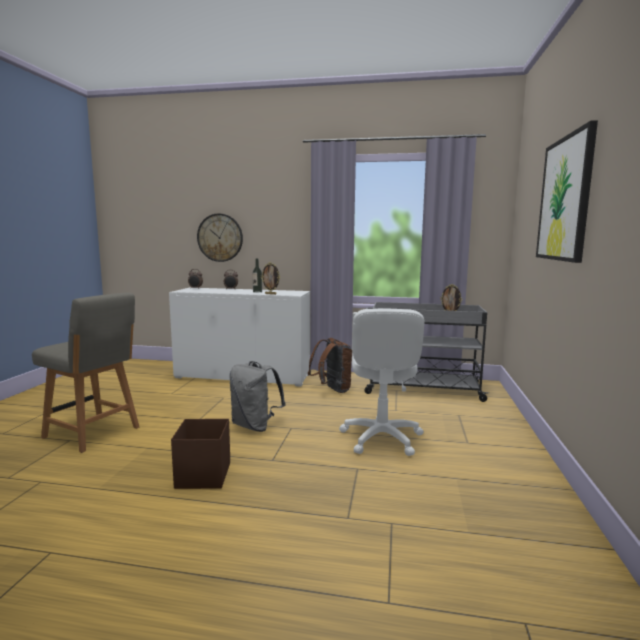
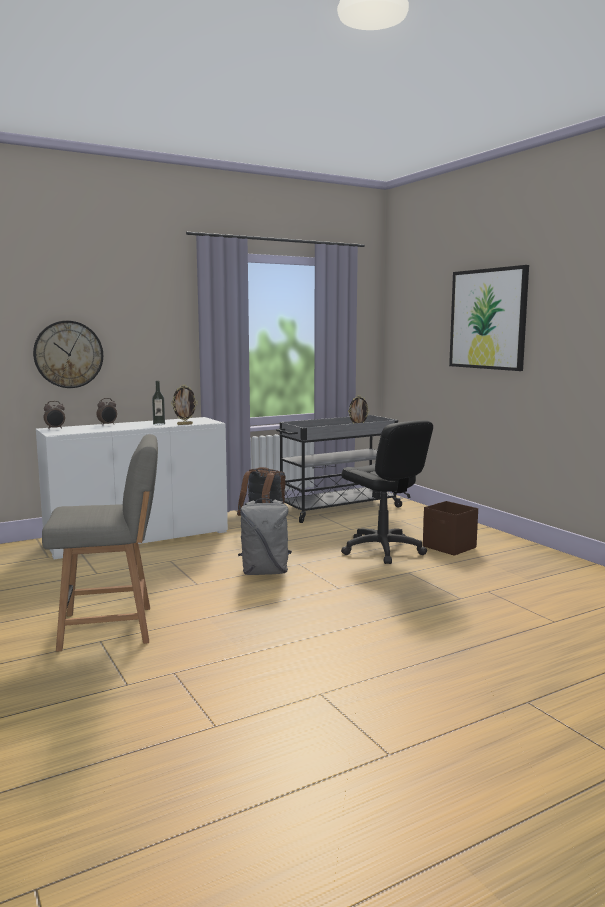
camera: 40 degrees left, 0 degrees up
brown storage box [171,419,230,489] -> brown storage box moved to [423,501,478,556]
white office chair [339,309,425,456] -> black office chair [341,420,433,564]

